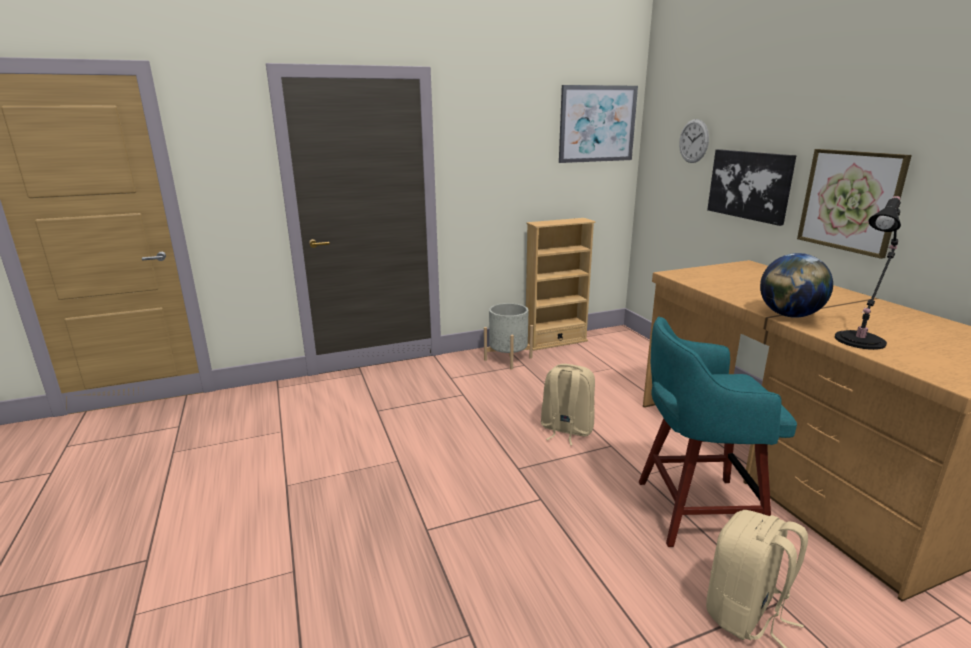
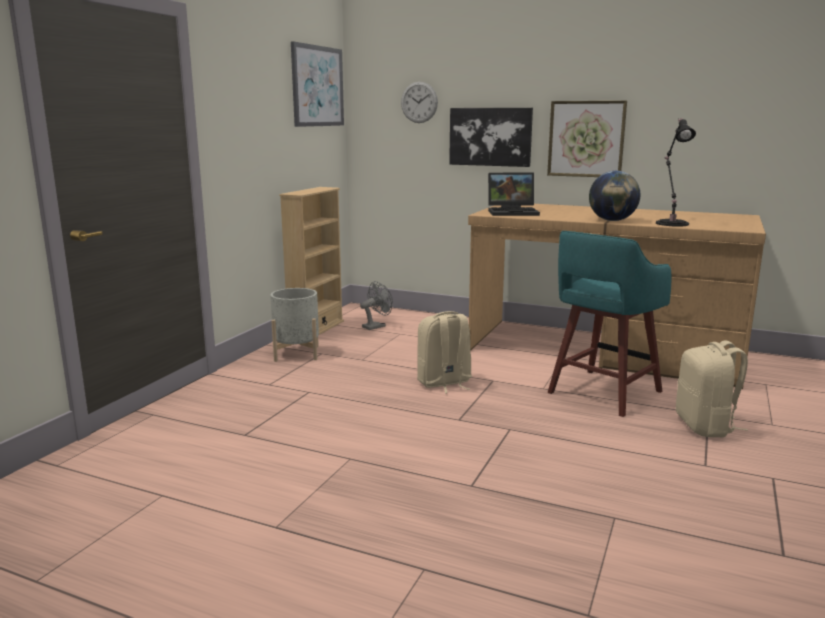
camera: 45 degrees left, 5 degrees down
none -> grey fan [360,281,393,330]
none -> laptop [488,173,540,216]

